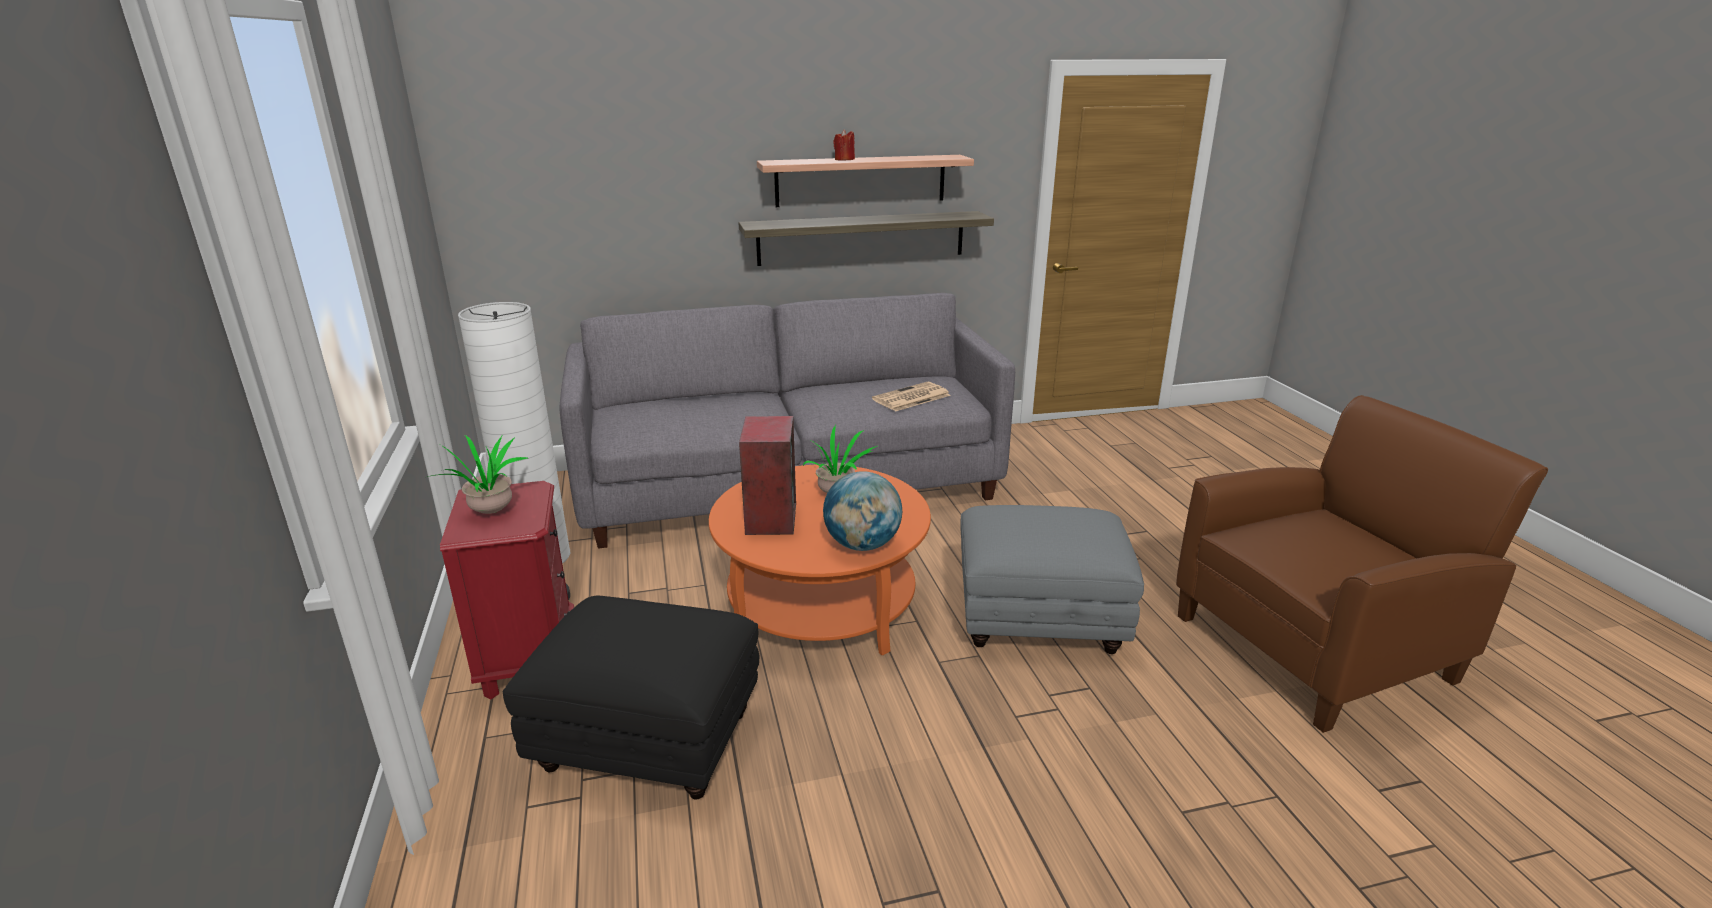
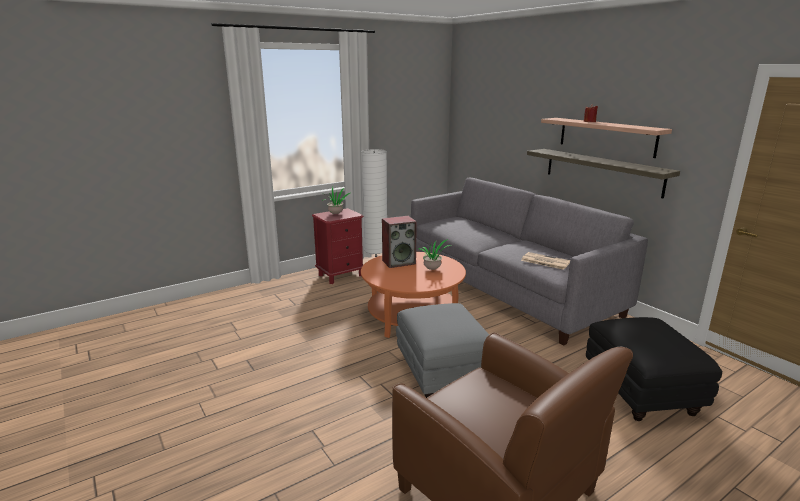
camera: 70 degrees right, 5 degrees down
black ottoman [503,596,760,800] -> black ottoman moved to [586,317,723,421]
globe [823,471,902,551] -> none

